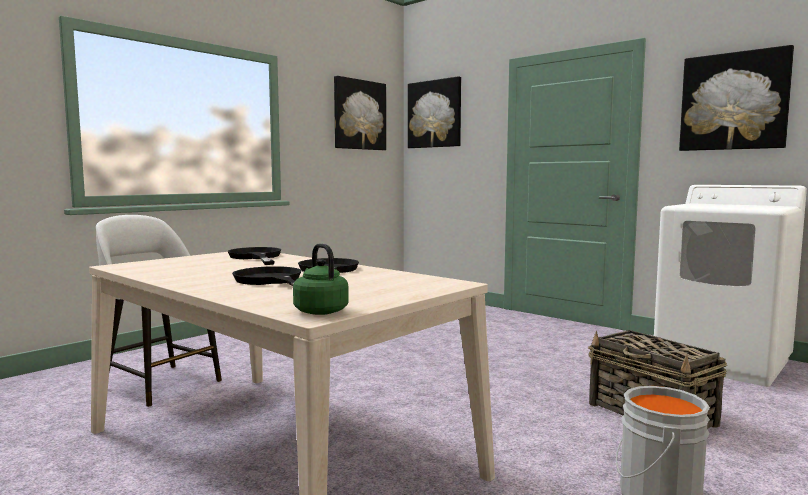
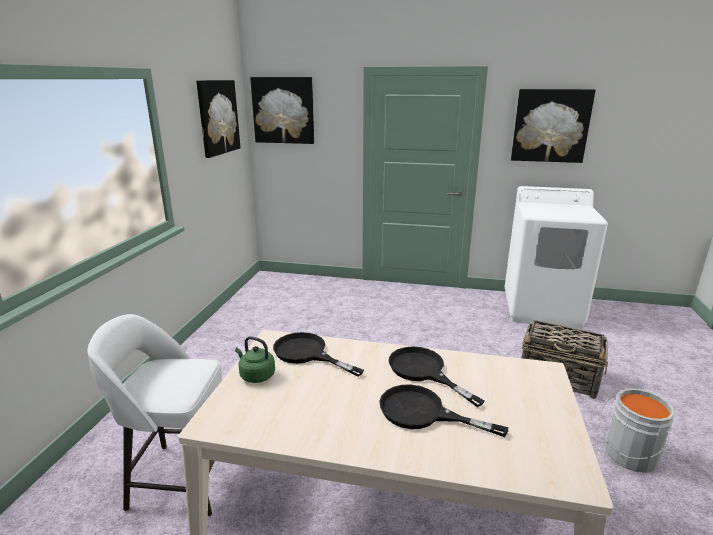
camera: 30 degrees left, 15 degrees up
green kettle [293,244,349,315] -> green kettle moved to [235,336,275,383]

